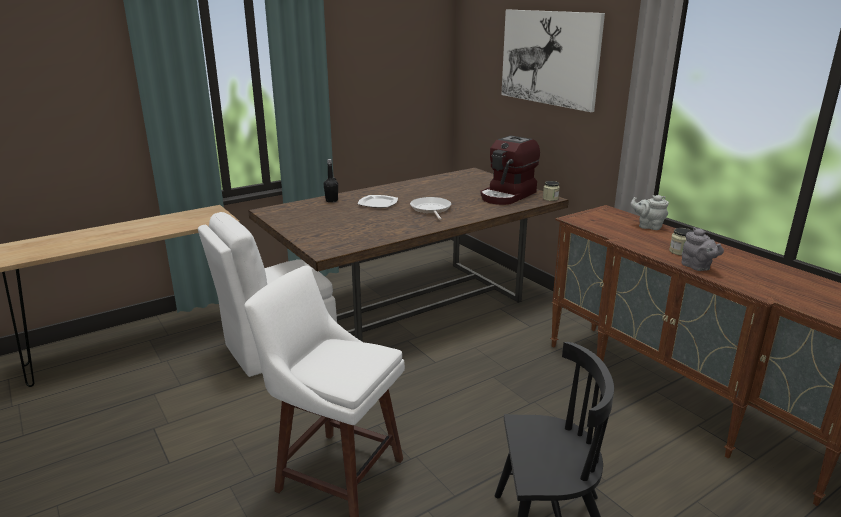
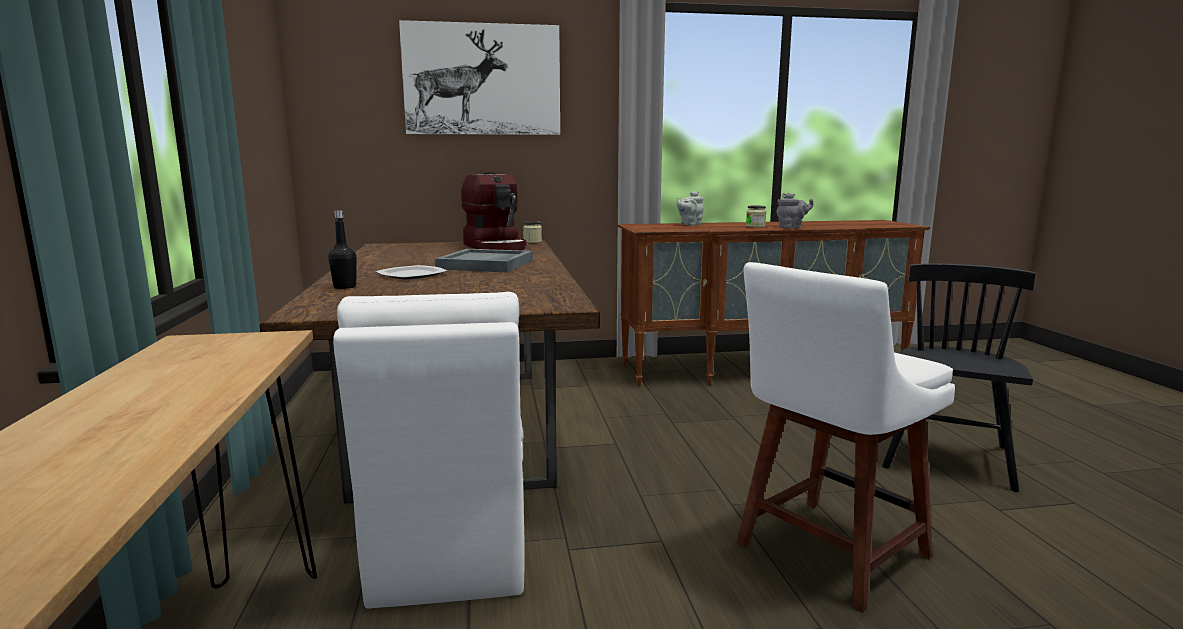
camera: 65 degrees left, 10 degrees down
frying pan [410,197,451,220] -> grey tray [435,249,533,273]

